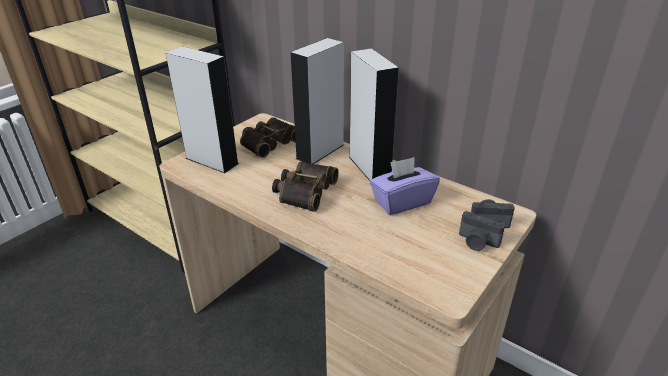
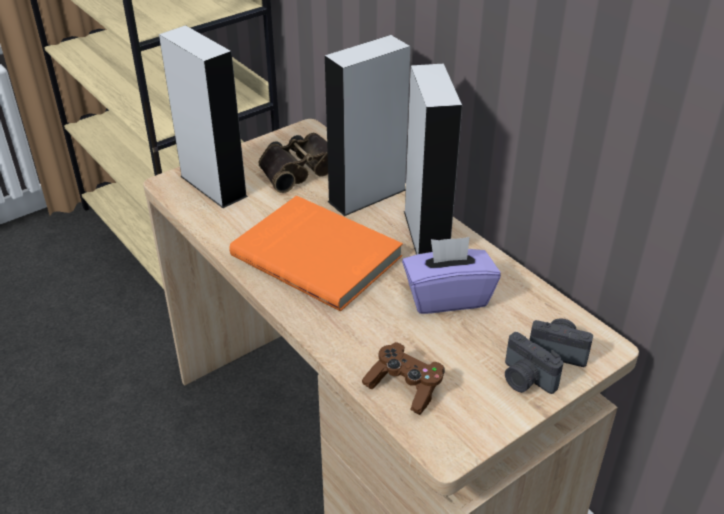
camera: 15 degrees right, 5 degrees up
binoculars [272,162,339,212] -> orange book [229,196,403,311]
none -> brown game controller [362,342,445,415]

